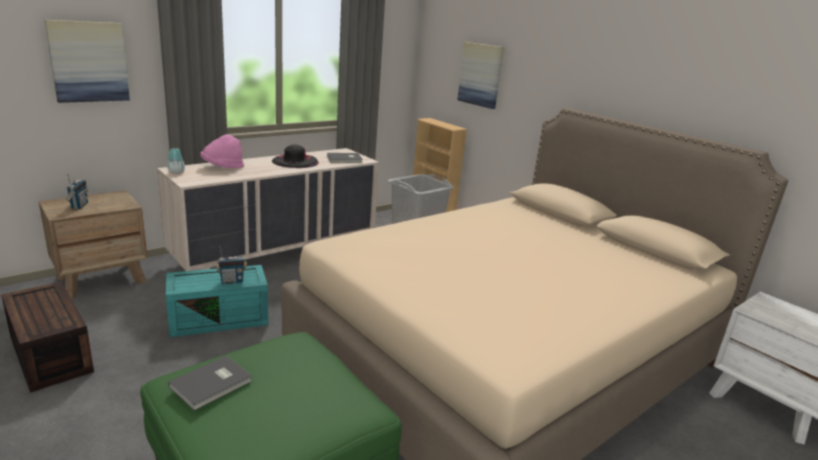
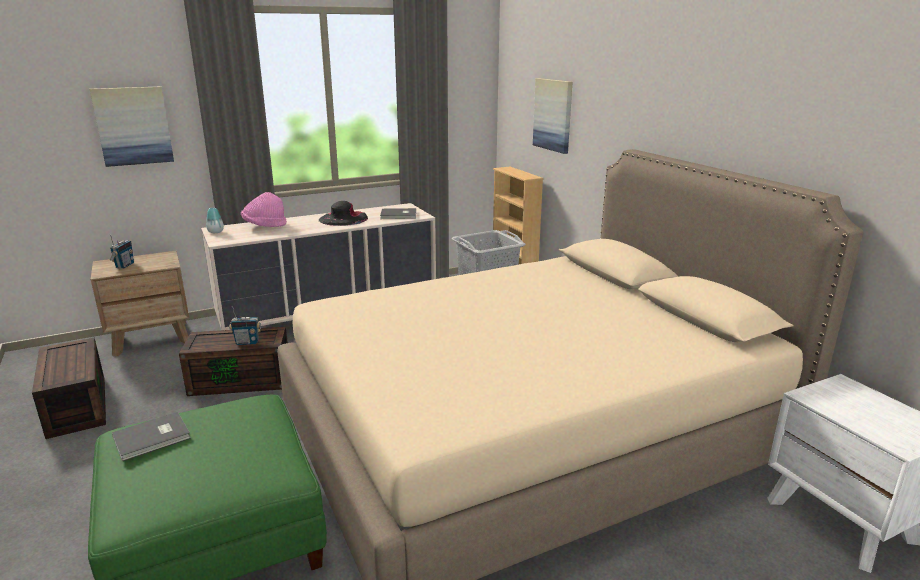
camera: 15 degrees right, 0 degrees up
turquoise storage box [166,265,268,337] -> brown storage box [179,327,288,396]

